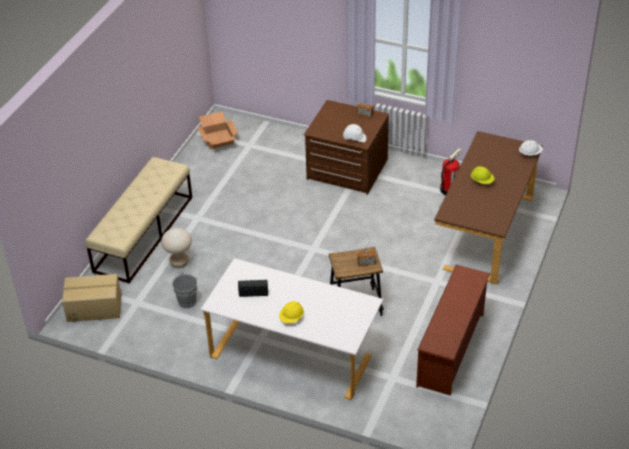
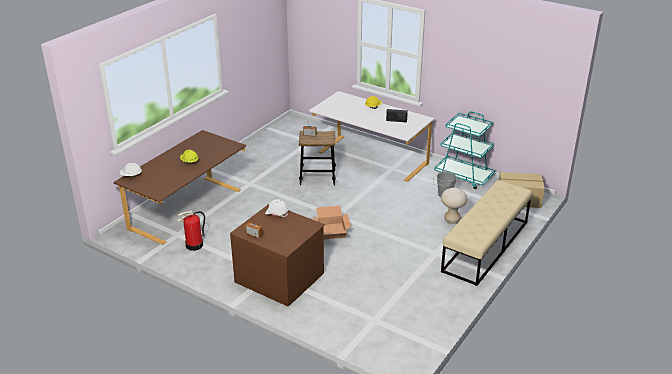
camera: 170 degrees left, 10 degrees down
cardboard box [197,111,238,149] -> cardboard box moved to [313,206,351,240]
brown shoe rack [416,265,490,396] -> none
none -> turquoise cart [434,111,495,189]

